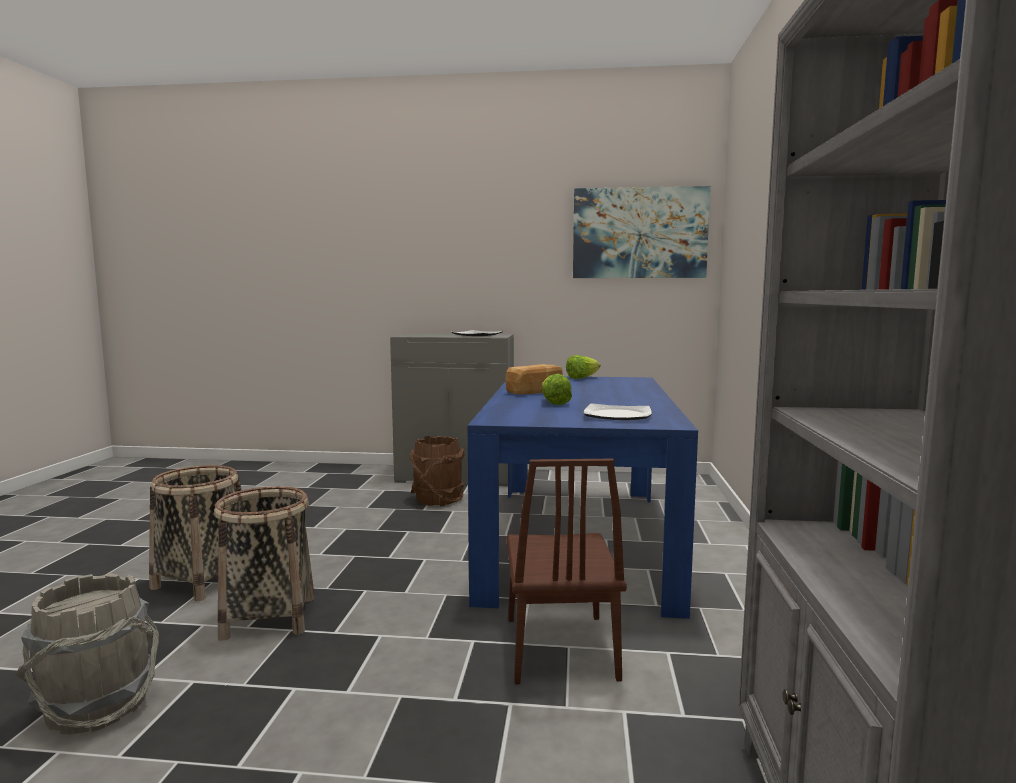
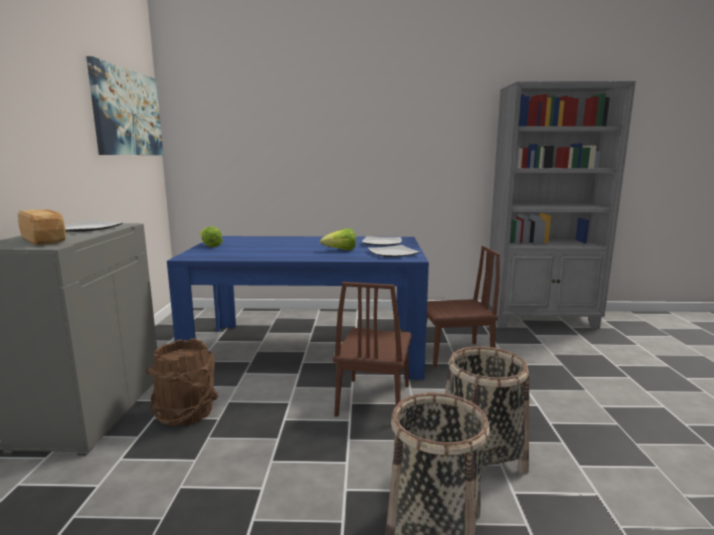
camera: 95 degrees left, 5 degrees up
grey bucket [16,573,159,735] -> none
bread [505,364,563,394] -> bread moved to [18,209,66,245]
none -> brown chair [333,282,412,417]
none -> plate [368,245,420,257]

